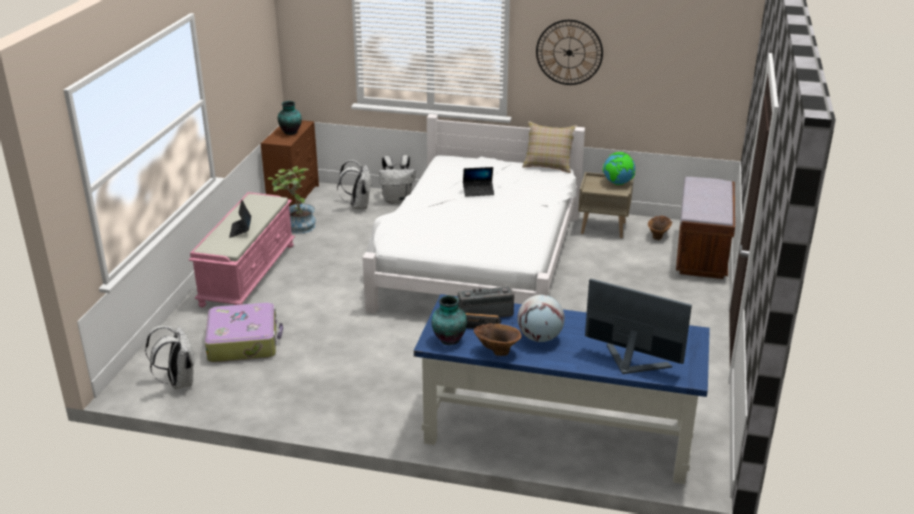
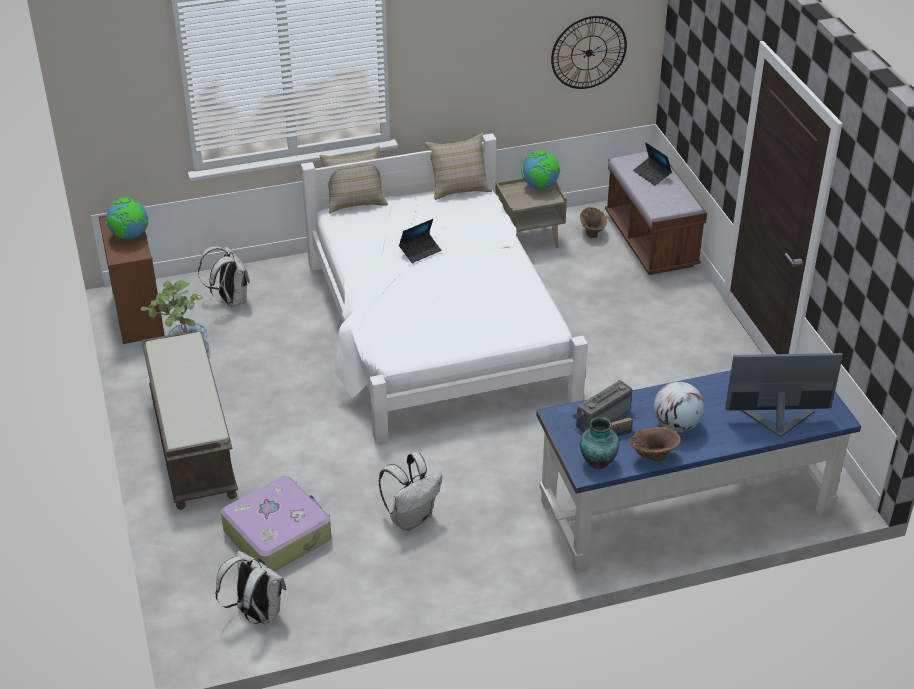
camera: 30 degrees left, 10 degrees up
pink bench [189,192,295,307] -> brown bench [142,332,238,510]
laptop [229,199,251,238] -> laptop moved to [633,142,672,186]
vase [278,101,302,135] -> globe [106,197,149,240]
white backpack [379,155,416,204] -> white backpack moved to [379,452,442,531]
wall clock [536,20,603,85] -> wall clock moved to [551,16,627,89]
none -> beige pillow [319,146,388,213]

